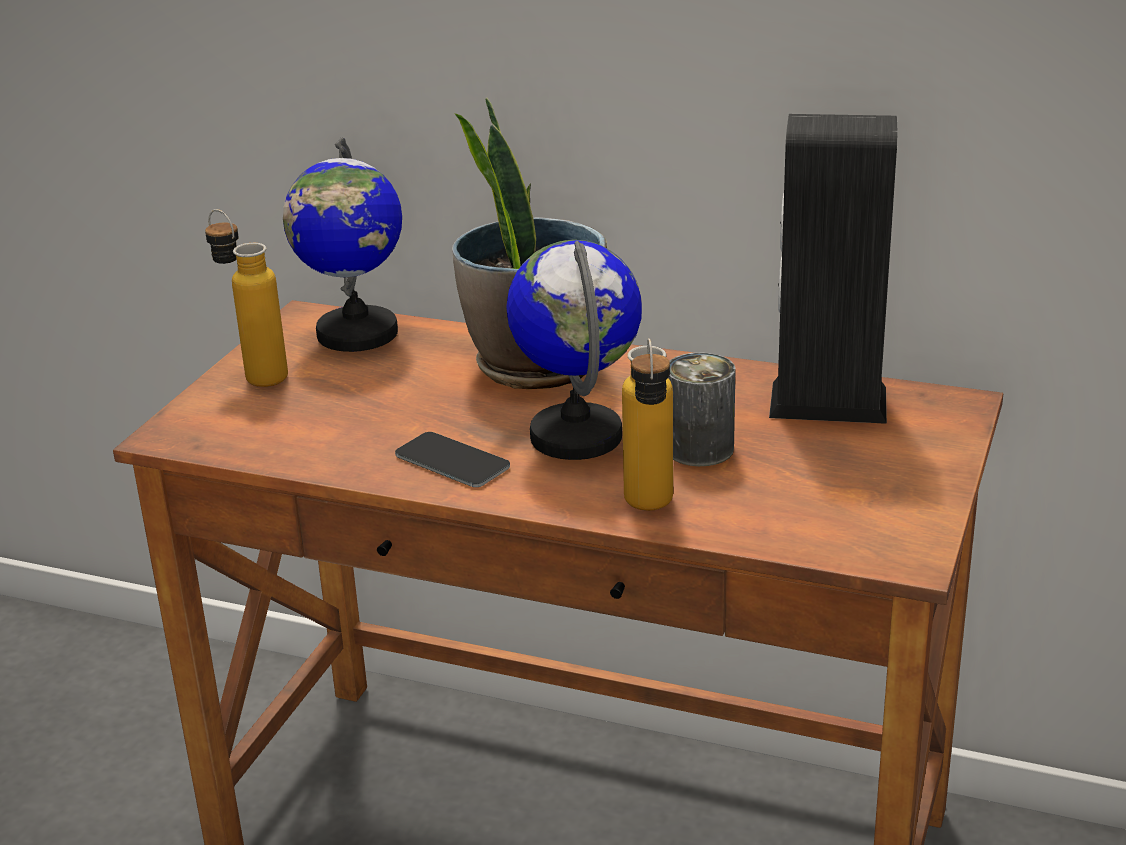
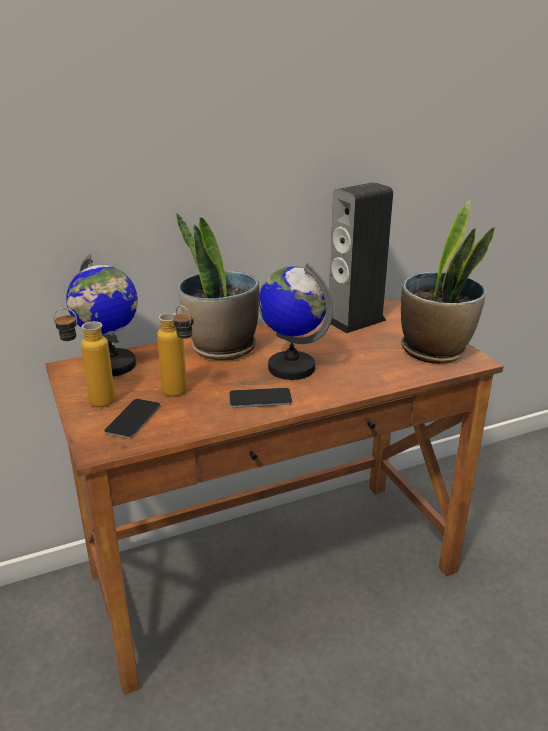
camera: 45 degrees left, 0 degrees up
bottle [622,338,673,511] -> bottle moved to [157,305,194,397]
can [669,352,736,466] -> none
none -> phone [104,399,160,439]
none -> potted plant [401,200,495,364]

